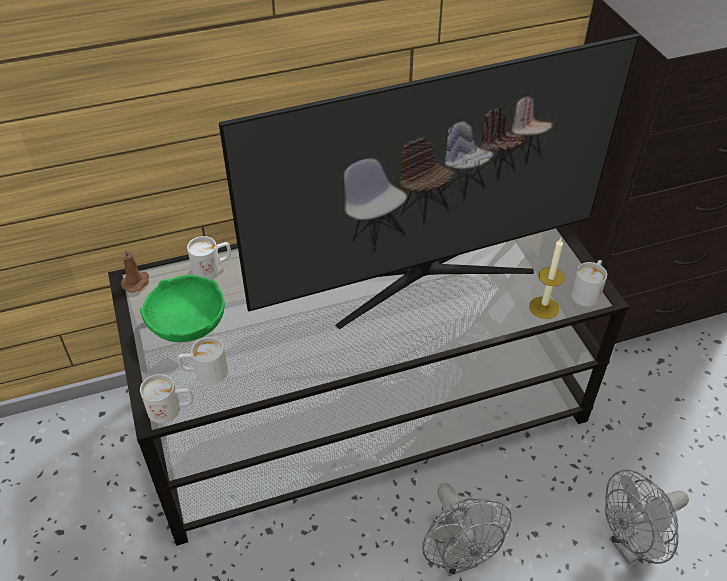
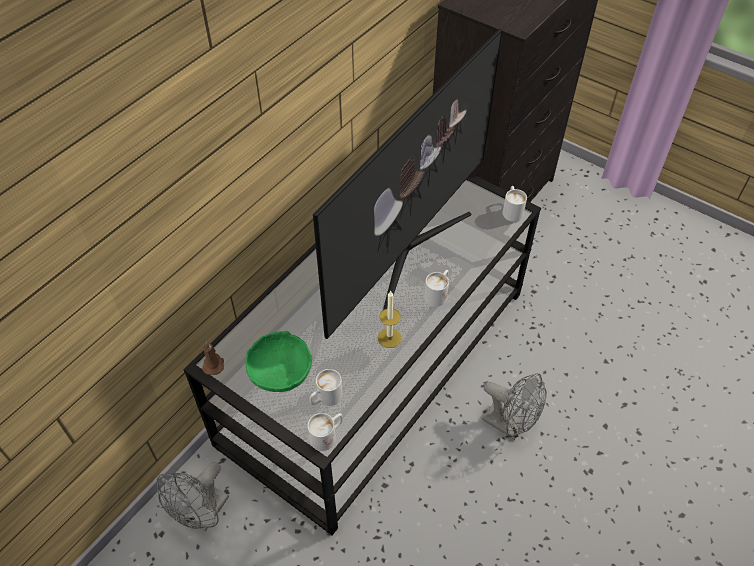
camera: 35 degrees left, 5 degrees up
white mug [187,236,231,279] -> white mug moved to [424,270,449,307]
candle [529,238,565,319] -> candle moved to [378,291,401,348]
grey fan [605,470,689,564] -> grey fan moved to [157,462,229,532]

